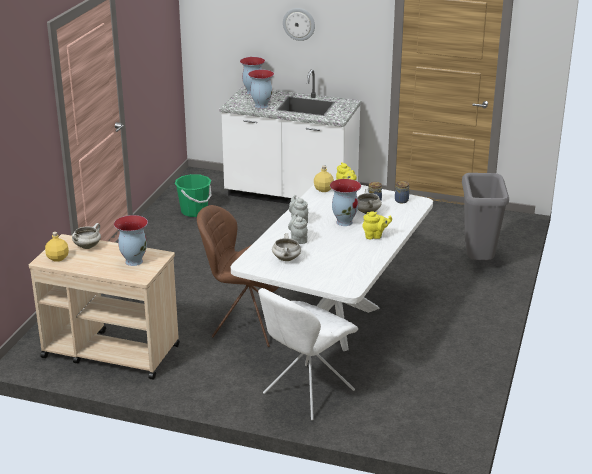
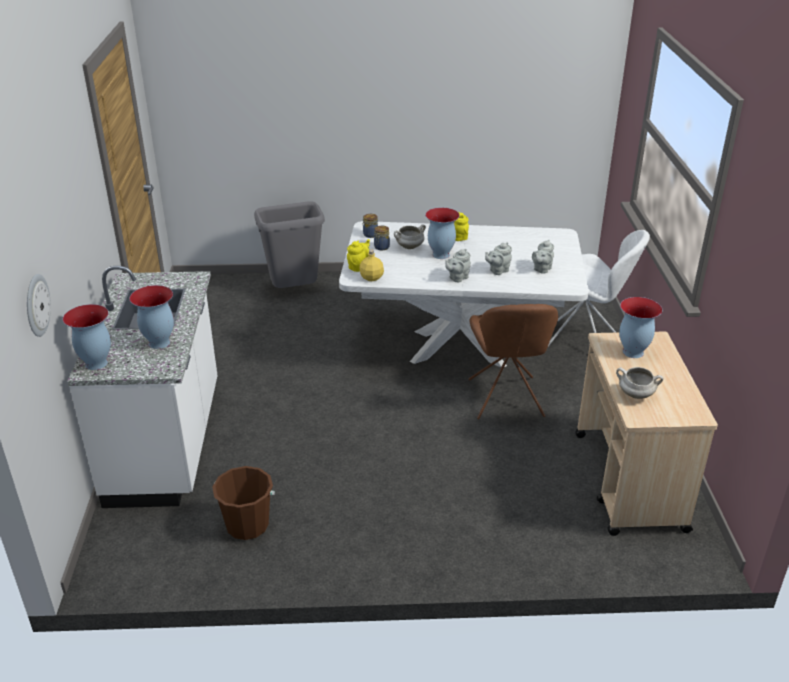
camera: 110 degrees left, 5 degrees up
yellow bottle [45,232,69,262] -> none
green bucket [175,174,211,217] -> brown bucket [212,466,275,540]
white cooking pot [272,233,301,261] -> grey teapot [532,240,554,274]
wall clock [283,8,315,41] -> wall clock moved to [27,274,51,337]

